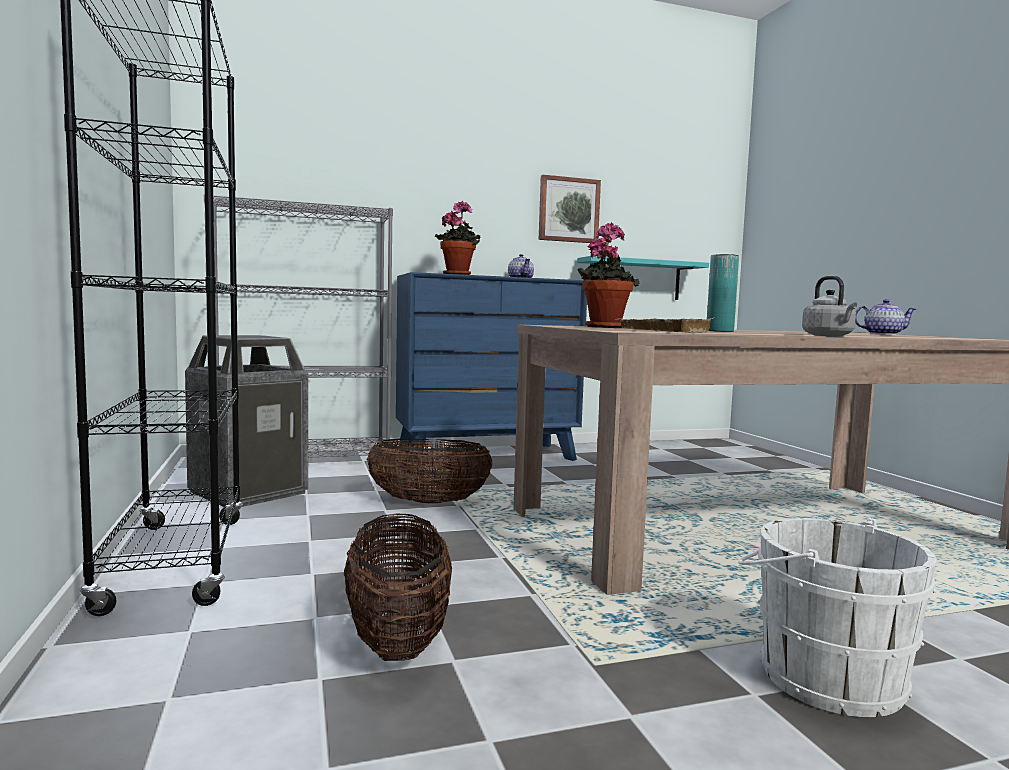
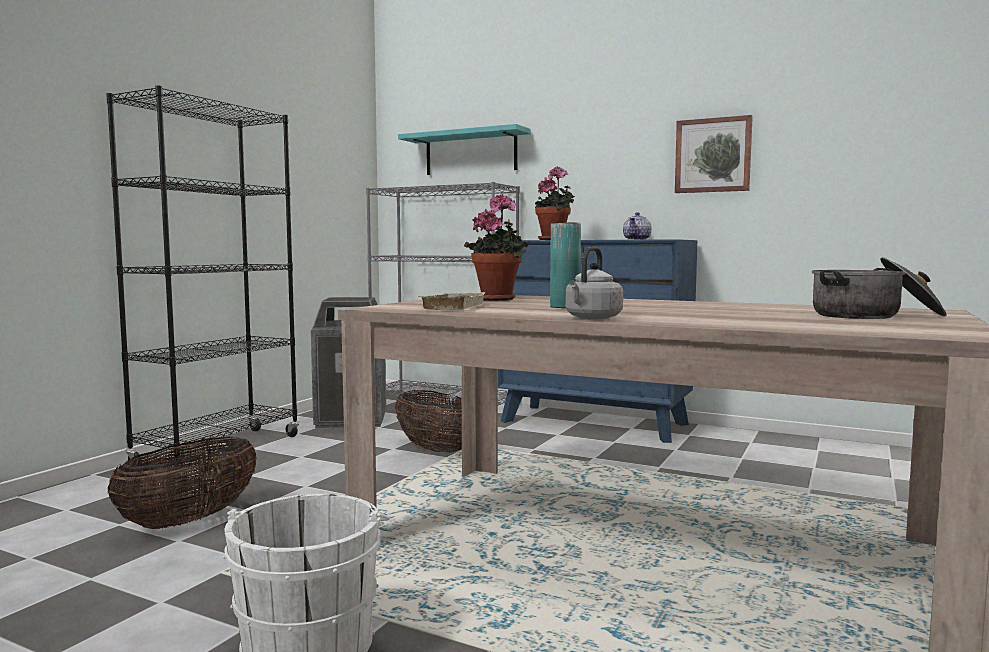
camera: 45 degrees right, 0 degrees up
turquoise shelf [577,256,709,300] -> turquoise shelf moved to [398,124,531,175]
teapot [855,299,916,335] -> cooking pot [812,257,947,319]

